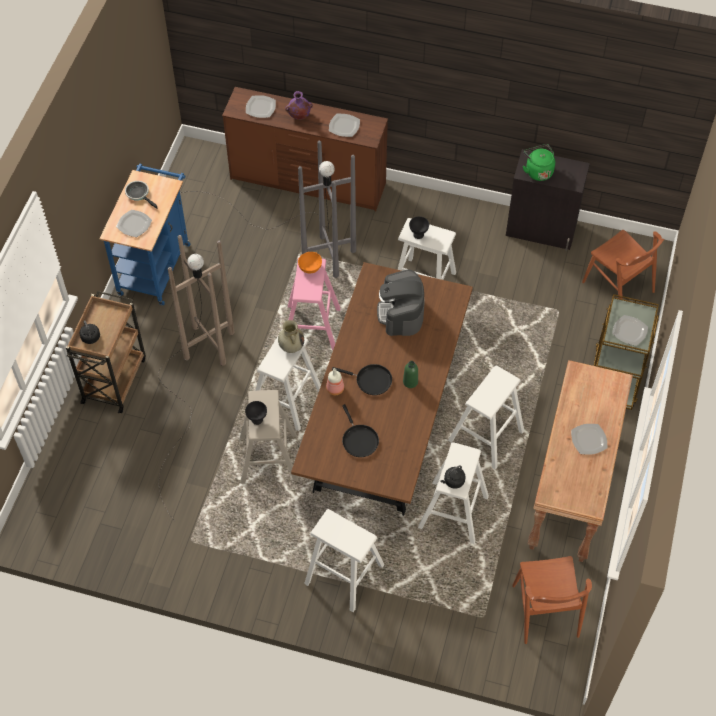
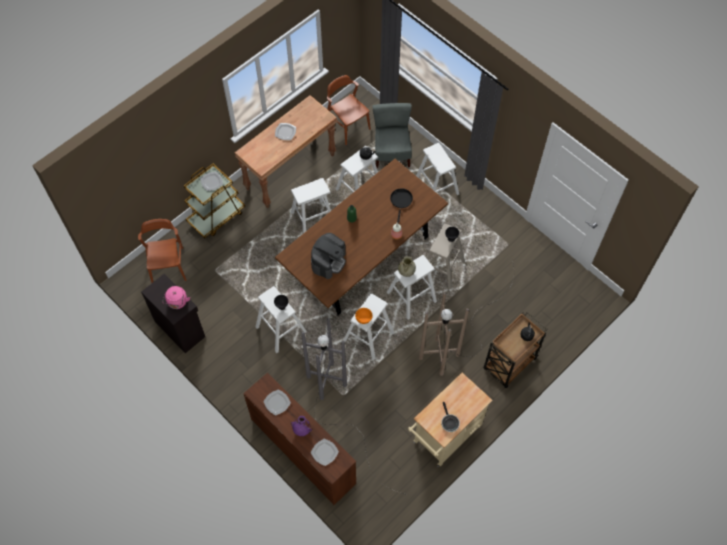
camera: 150 degrees left, 5 degrees up
blue cart [99,164,190,305] -> beige cart [408,373,492,467]
plate [116,210,152,237] -> none
pink stool [288,258,341,350] -> white stool [343,293,394,360]
black frying pan [332,364,392,395] -> none
brown chair [512,556,592,644] -> brown chair turned 60 degrees counterclockwise [327,75,371,145]
green kettle [523,144,555,181] -> pink kettle [162,286,190,309]
none -> grey chair [373,103,412,169]

